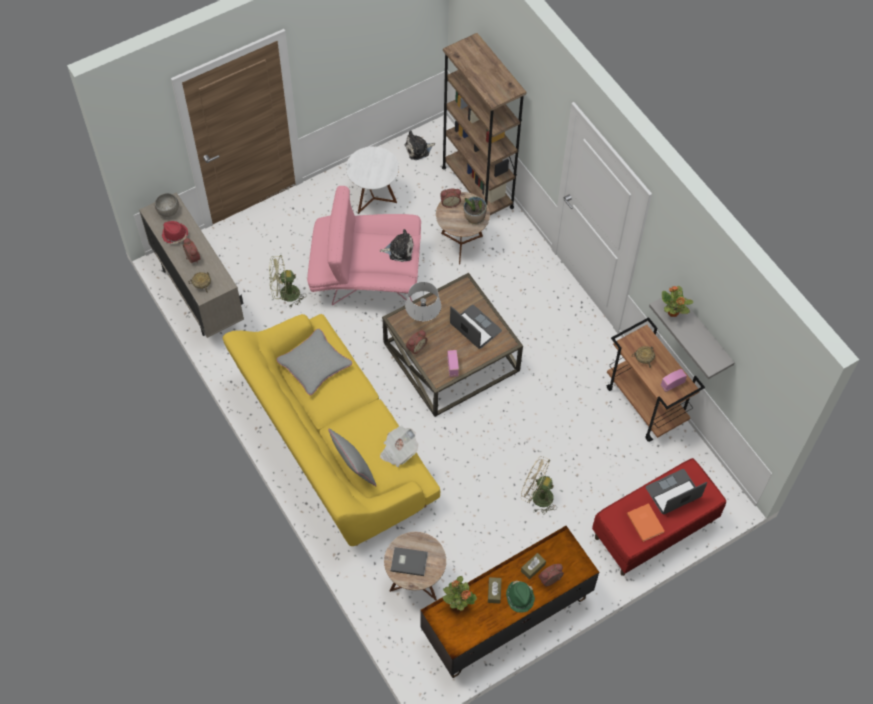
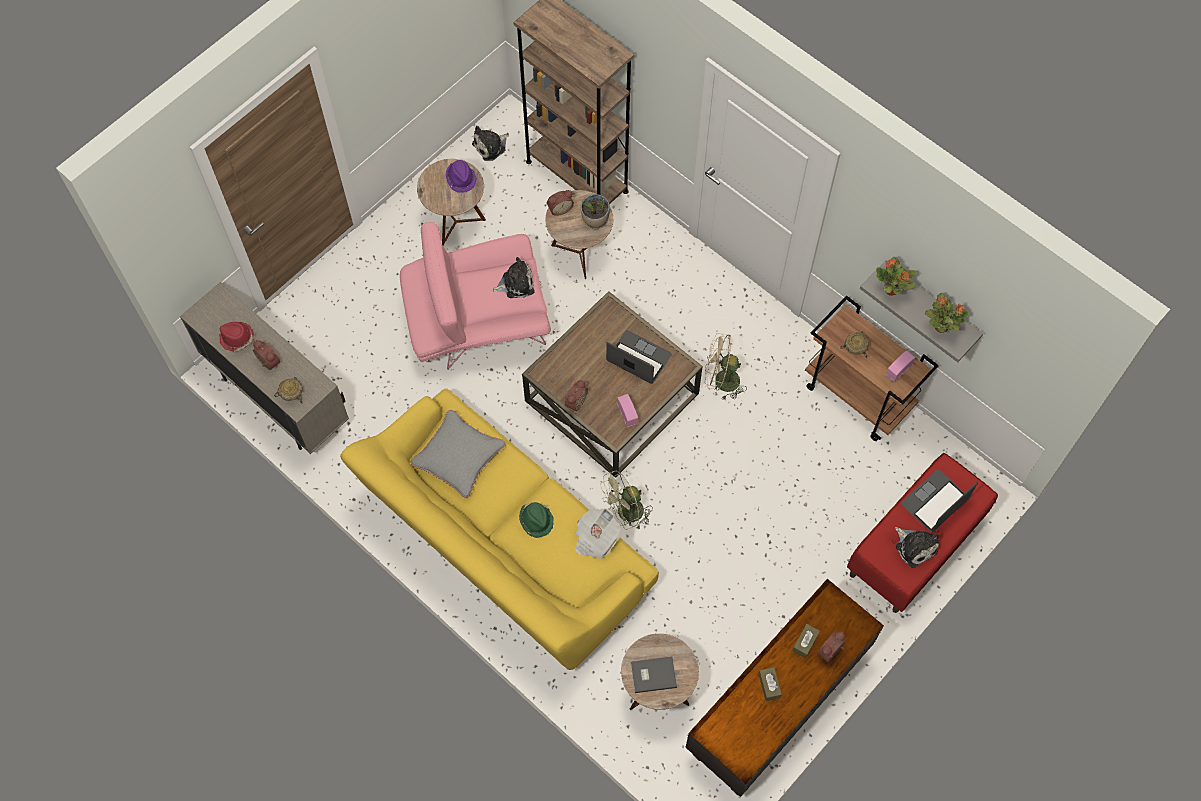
camera: 15 degrees left, 5 degrees up
grey bowl [155,193,179,217] -> none
green fan [269,255,307,308] -> green fan moved to [600,471,653,531]
grey pillow [328,428,376,486] -> none
white side table [346,146,399,214] -> brown side table [417,159,486,246]
grey table lamp [405,282,441,321] -> none
potted plant [443,576,477,611] -> potted plant moved to [925,293,969,333]
green hat [506,581,535,613] -> green hat moved to [519,502,554,538]
beige fan [521,456,557,514] -> beige fan moved to [705,333,747,399]
orange book [627,503,664,542] -> plush toy [895,527,939,568]
none -> purple hat [446,160,477,193]

